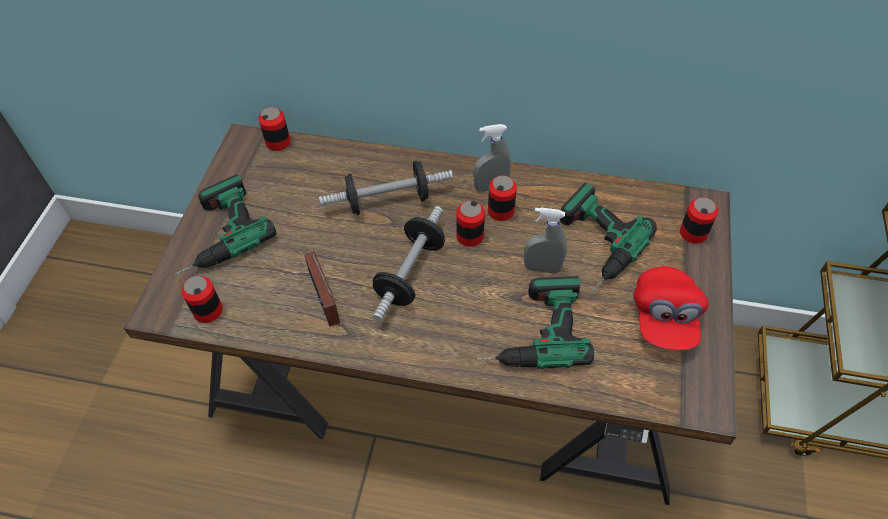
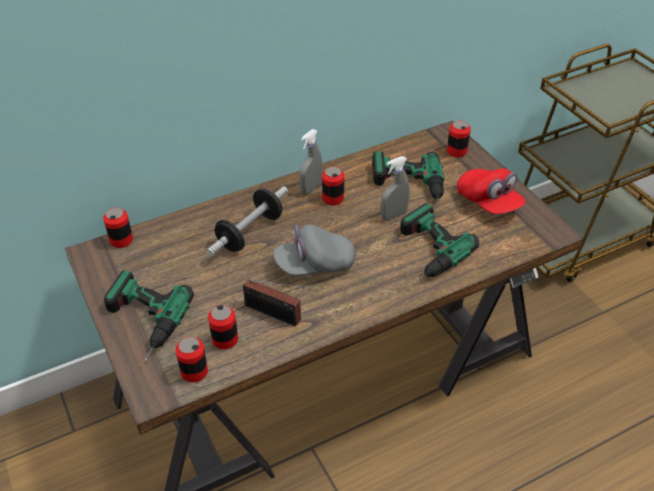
camera: 40 degrees left, 10 degrees down
dumbbell [373,206,445,321] -> grey cap [273,224,355,276]
can [456,201,485,247] -> can moved to [208,305,238,349]

